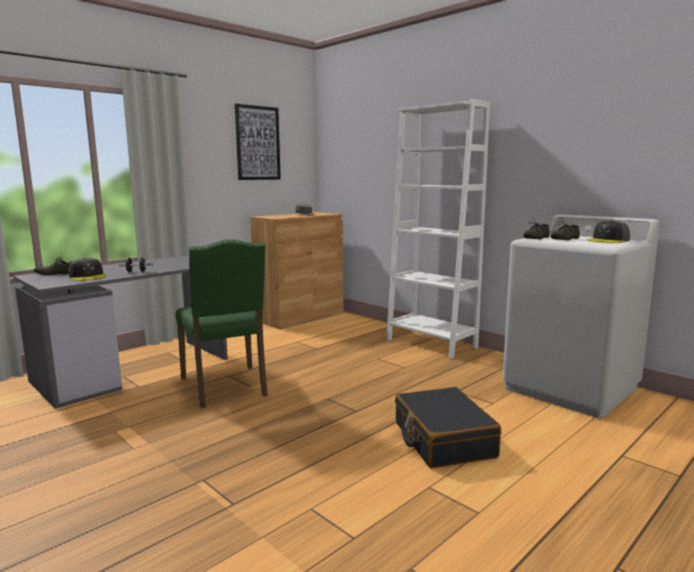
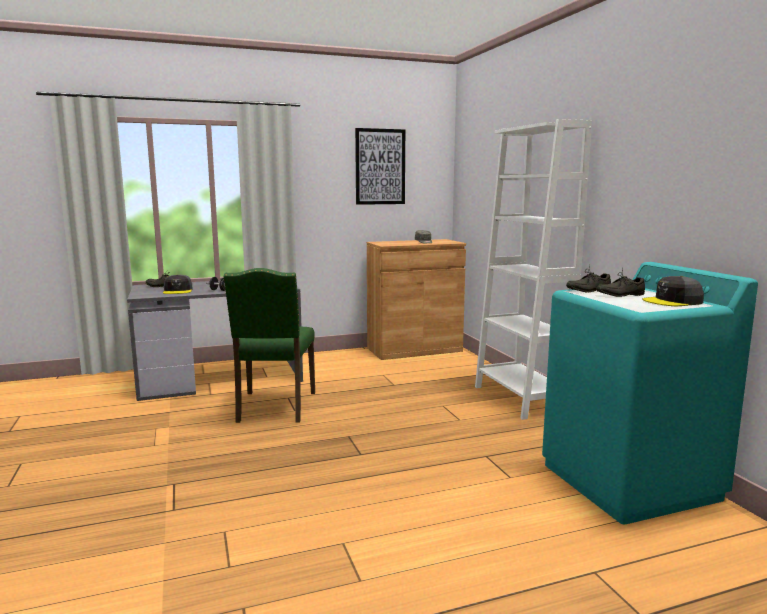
camera: 25 degrees right, 0 degrees up
black suitcase [395,387,501,468] -> none
white washing machine [503,214,660,418] -> turquoise washing machine [542,262,758,524]

